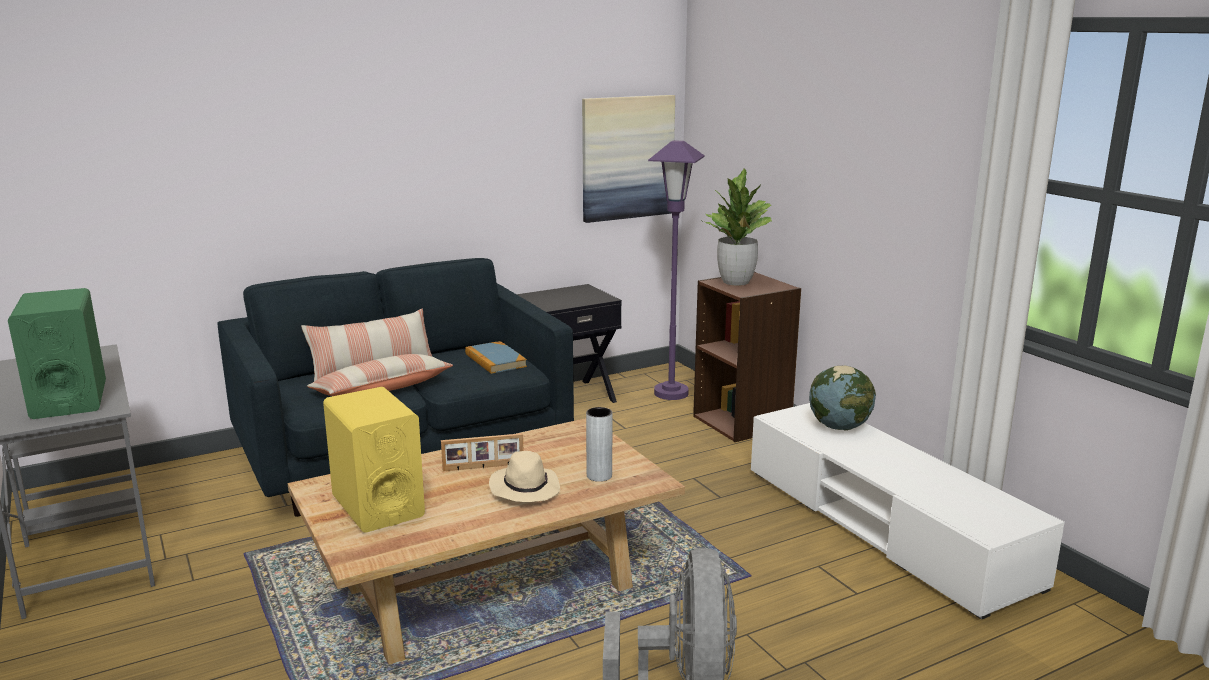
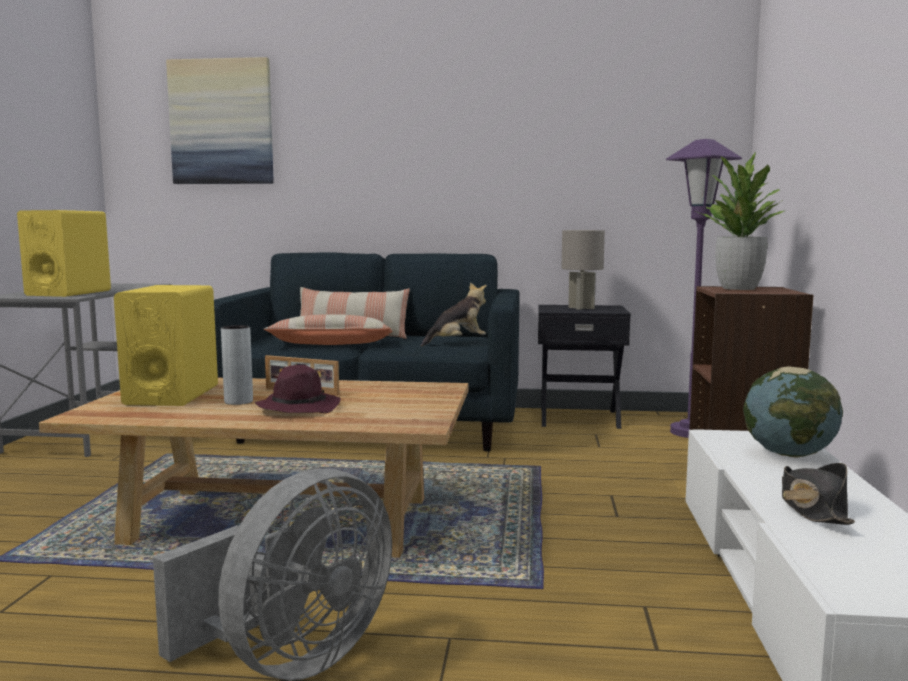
camera: 35 degrees right, 10 degrees down
green speaker [8,288,106,419] -> yellow speaker [17,210,111,297]
book [465,341,527,374] -> plush toy [421,282,487,346]
beige hat [489,451,560,502] -> purple hat [255,365,341,413]
picture [582,95,675,223] -> picture moved to [166,57,274,184]
grey vase [586,407,612,482] -> grey vase moved to [221,325,253,405]
none -> grey table lamp [561,230,605,310]
none -> black hat [782,463,855,525]

